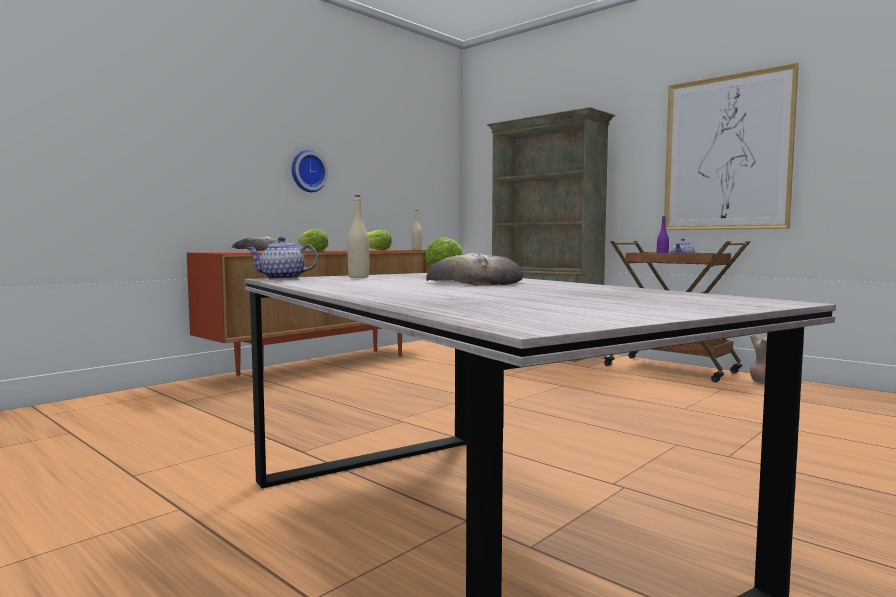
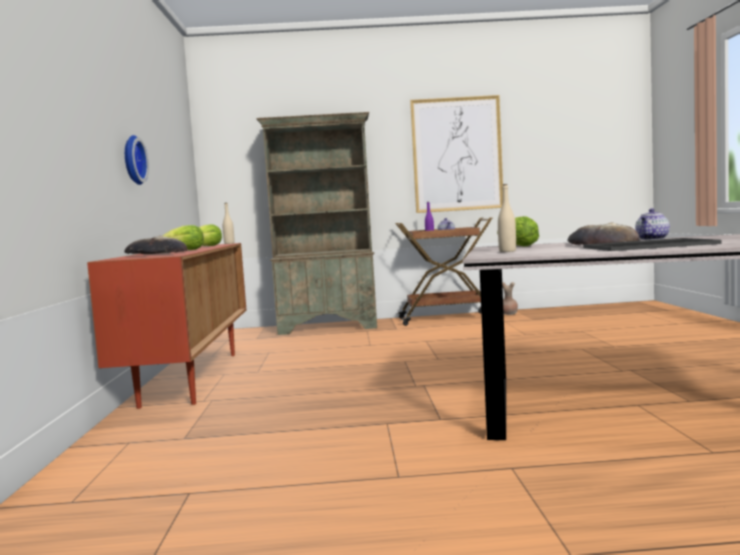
camera: 45 degrees left, 0 degrees up
teapot [247,237,318,280] -> teapot moved to [635,208,670,240]
none -> tray [583,238,722,251]

